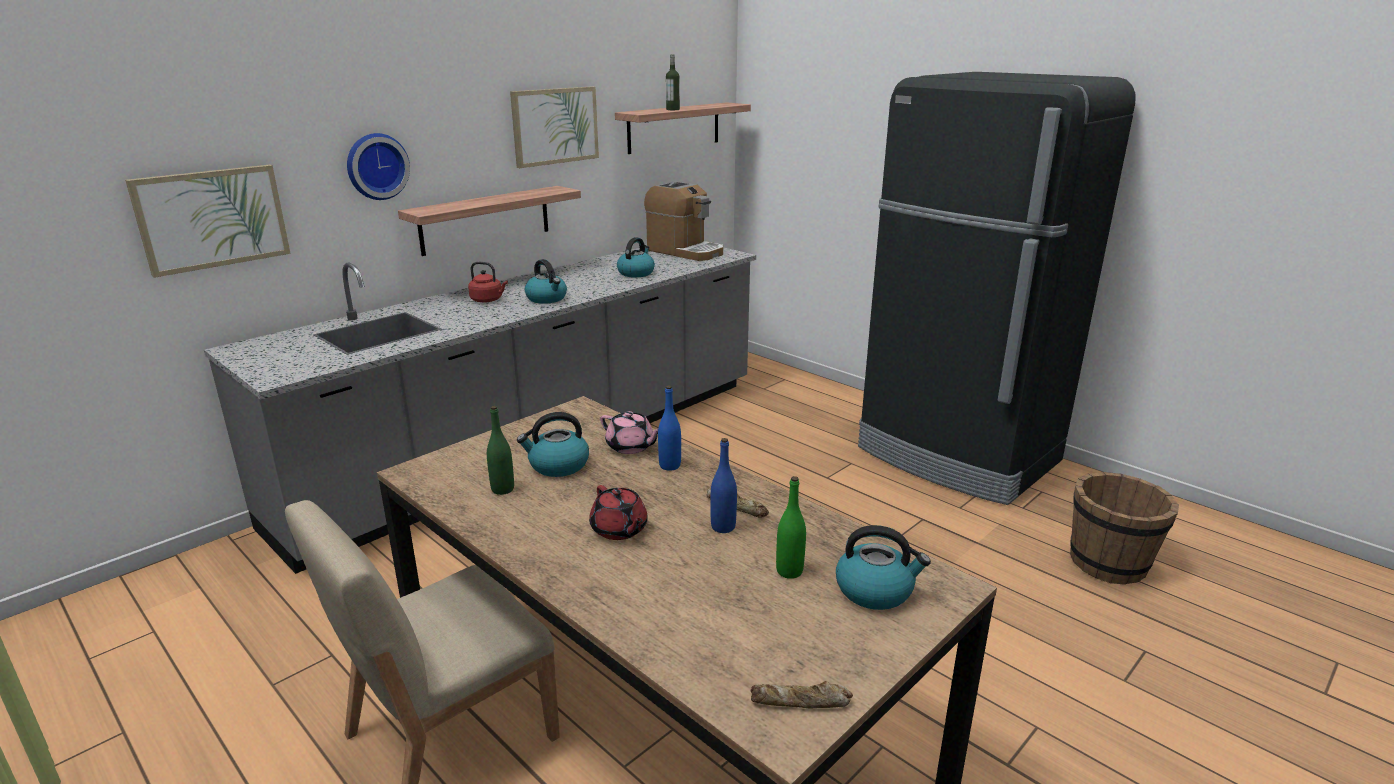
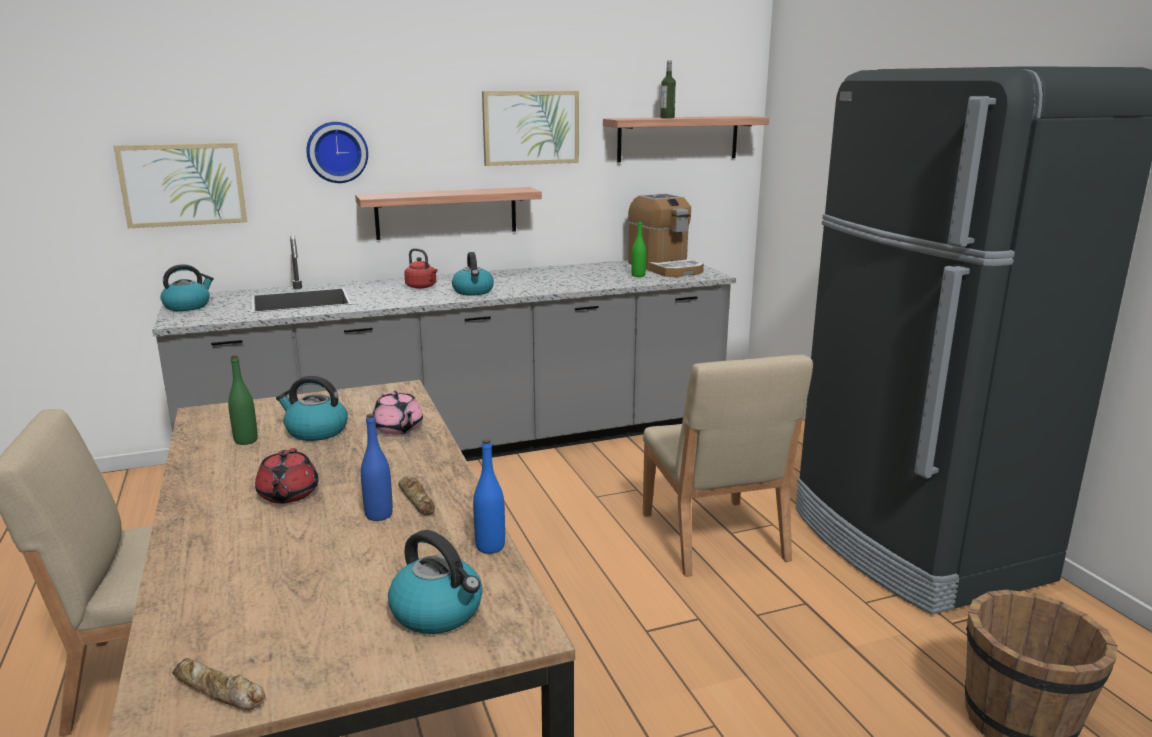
camera: 25 degrees right, 5 degrees down
kettle [617,237,655,277] -> kettle moved to [160,264,214,311]
blue bottle [658,386,681,471] -> blue bottle moved to [473,439,505,554]
green bottle [776,476,806,579] -> green bottle moved to [631,220,646,277]
none -> beige chair [643,355,813,577]

